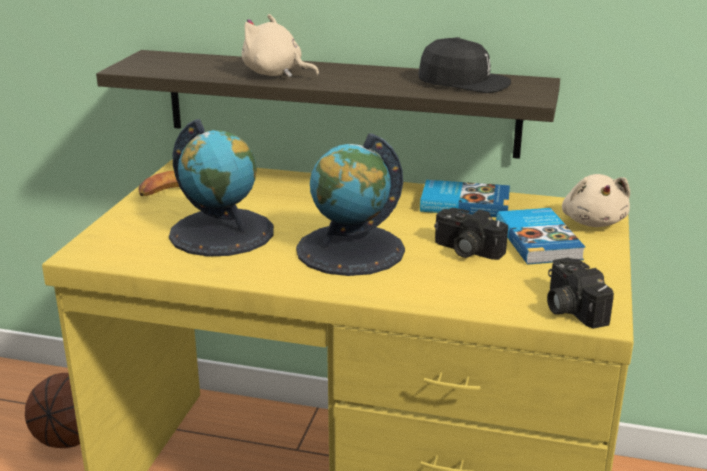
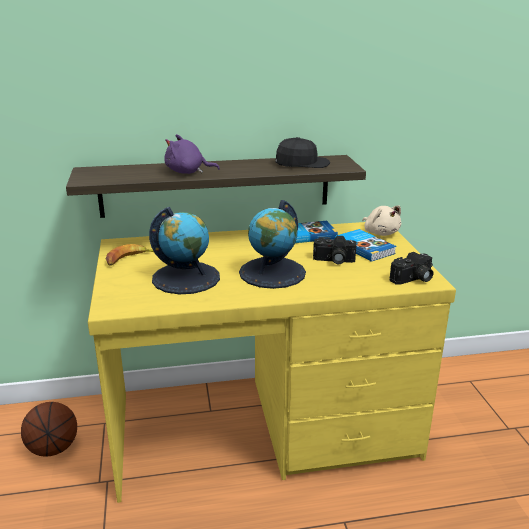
camera: 25 degrees left, 0 degrees up
beige plush toy [242,14,319,77] -> purple plush toy [164,134,220,174]
camera [547,258,614,329] -> camera turned 75 degrees counterclockwise [389,252,433,285]

